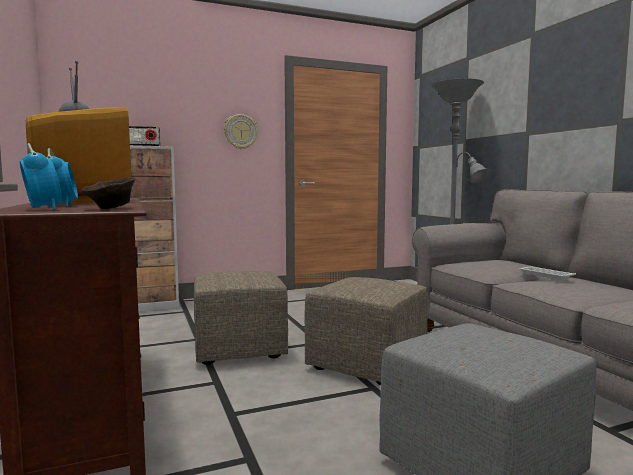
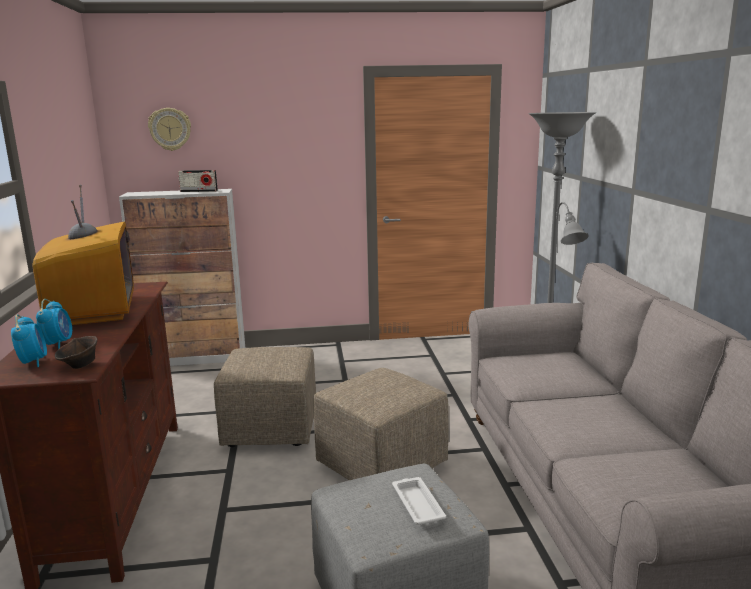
camera: 15 degrees right, 10 degrees up
wall clock [224,114,258,150] -> wall clock moved to [148,108,191,151]
white tray [519,266,576,280] -> white tray moved to [392,477,446,525]

